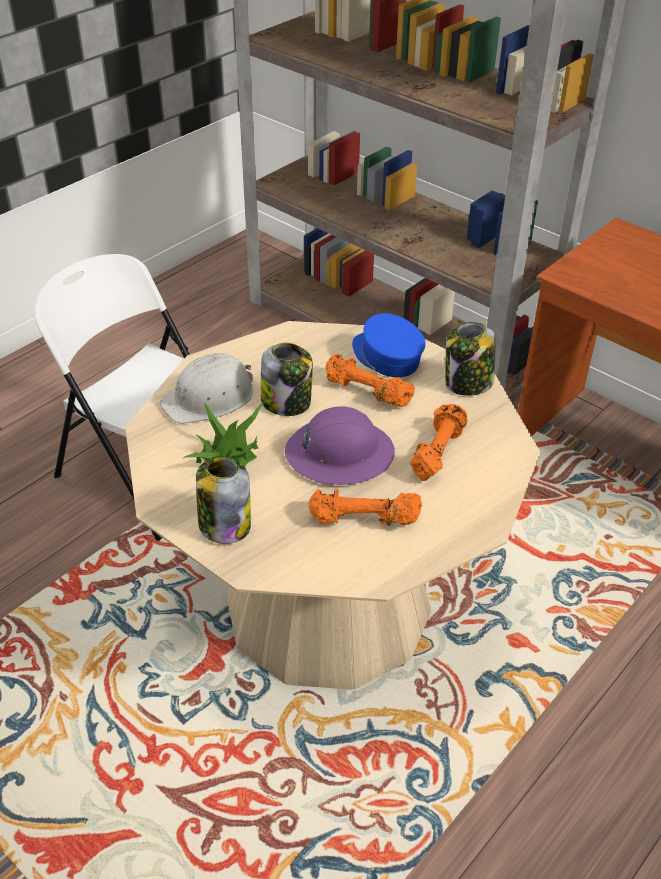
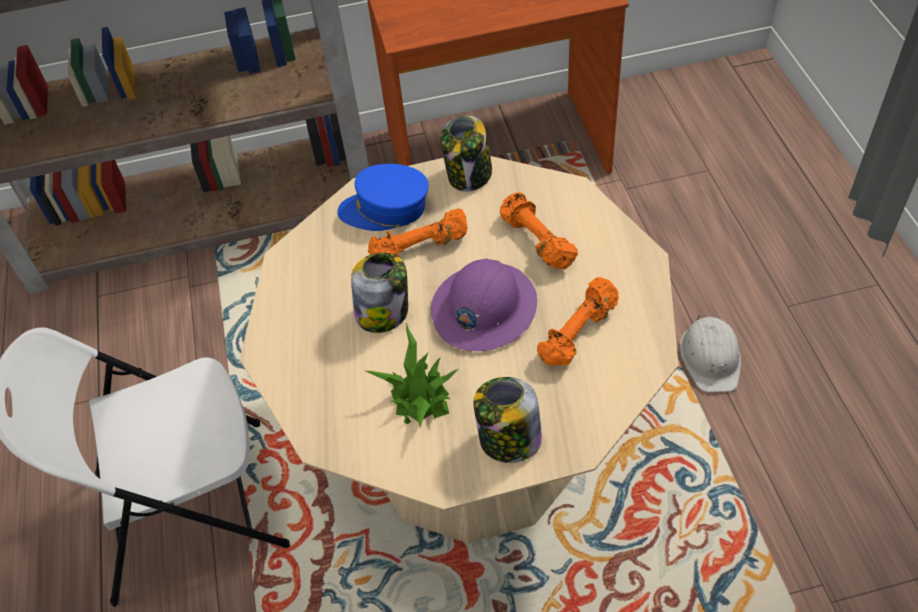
camera: 50 degrees left, 10 degrees up
white hard hat [160,352,254,424] -> white hard hat moved to [680,315,741,393]

